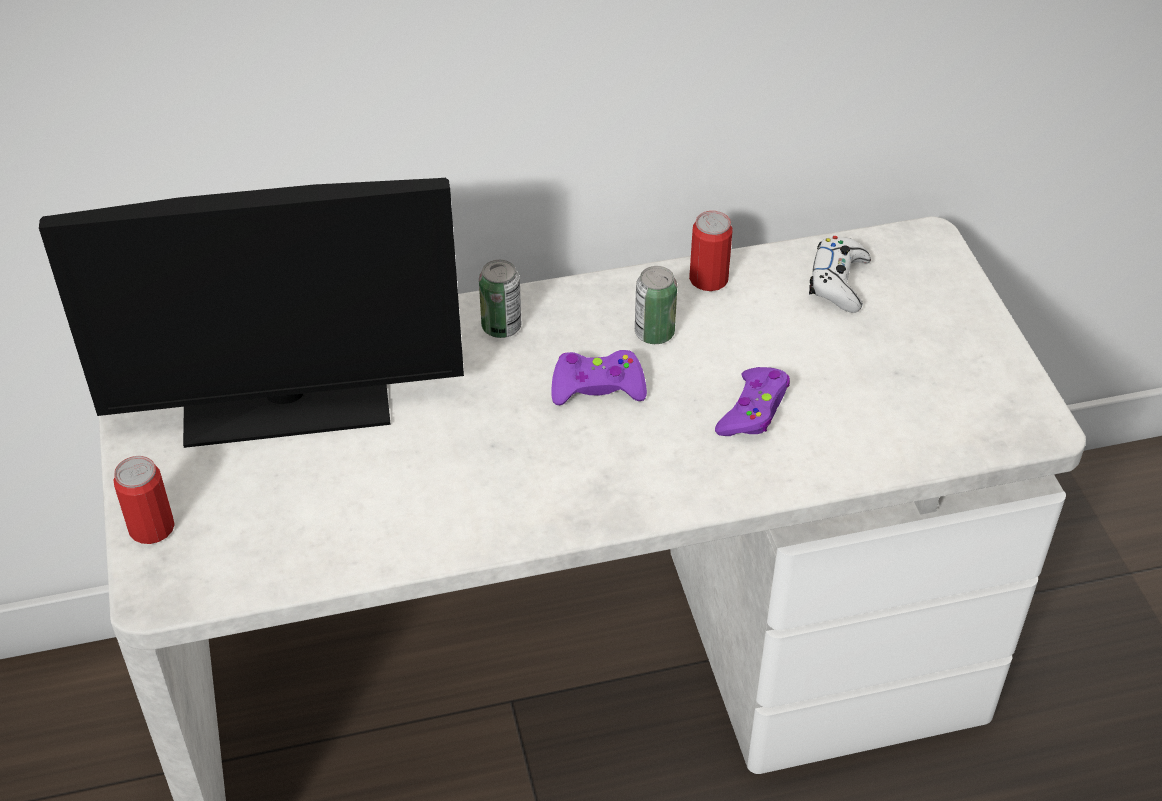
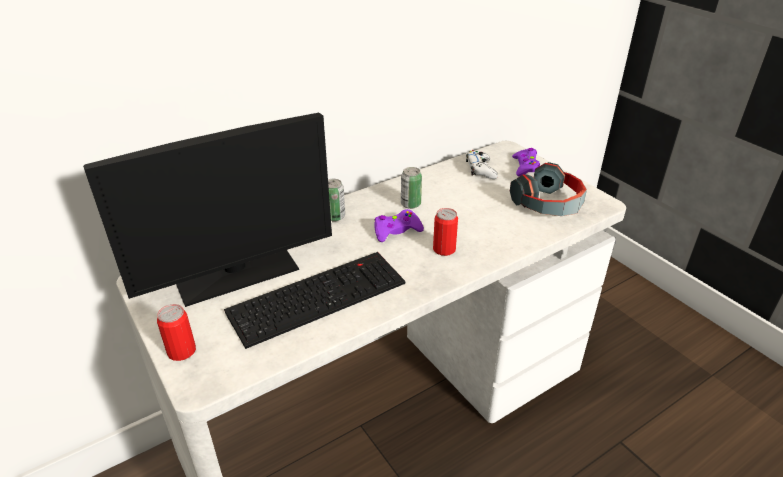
camera: 20 degrees left, 10 degrees down
can [689,211,733,291] -> can moved to [433,208,458,256]
purple game controller [715,367,790,436] -> purple game controller moved to [512,148,540,176]
none -> keyboard [224,252,405,349]
none -> headphones [510,162,587,216]

